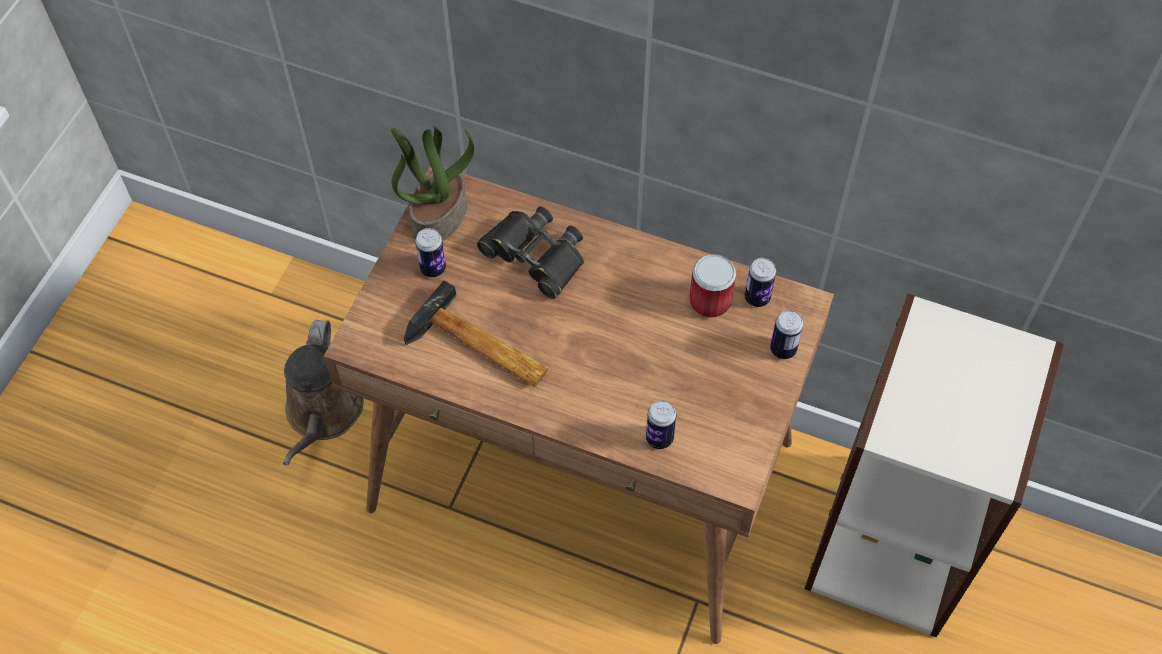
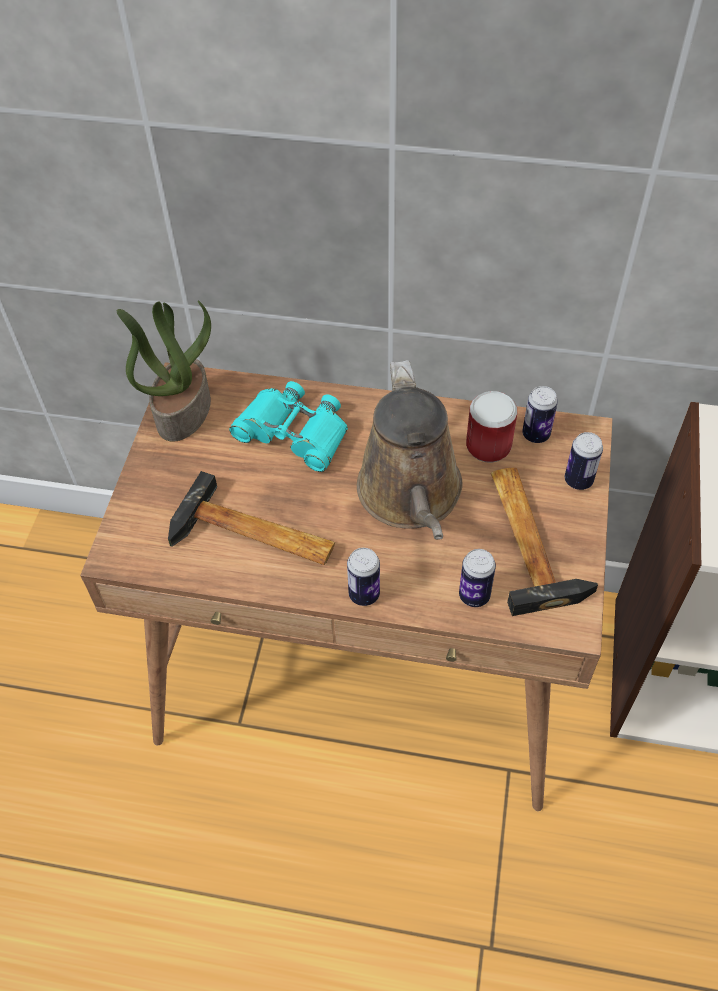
camera: 10 degrees left, 5 degrees down
brown watering can [283,320,364,465] -> brown watering can moved to [357,360,463,540]
can [415,228,446,277] -> can moved to [347,548,380,606]
black binoculars [477,206,584,299] -> turquoise binoculars [229,381,348,472]
none -> hammer [491,468,598,616]

